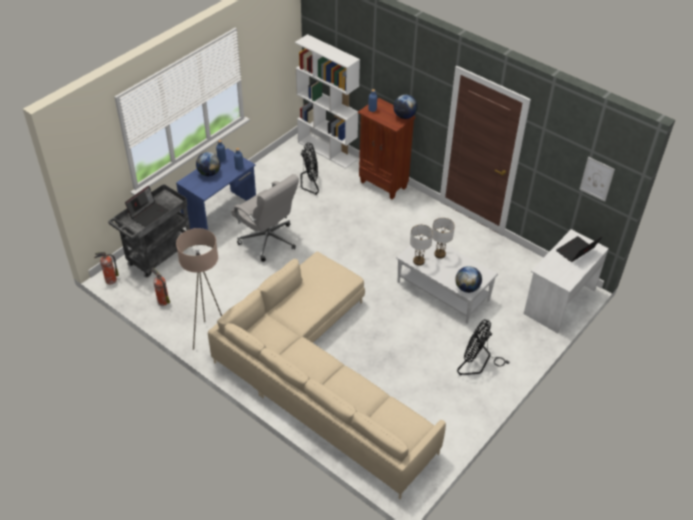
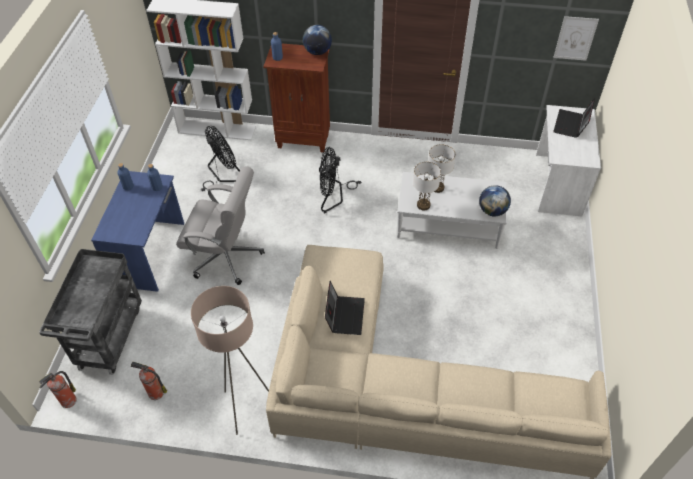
camera: 30 degrees left, 5 degrees up
laptop [125,186,169,227] -> laptop moved to [325,281,365,335]
globe [196,152,221,176] -> none
black fan [457,320,509,376] -> black fan moved to [319,147,361,213]

